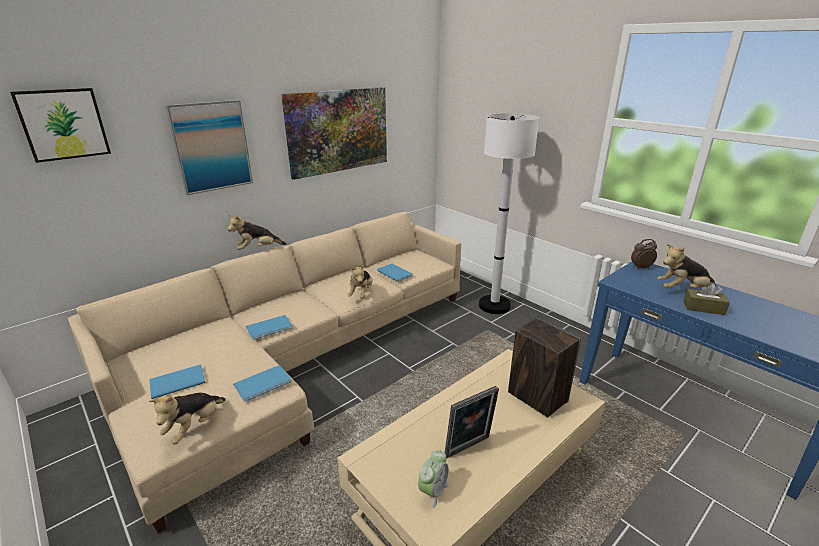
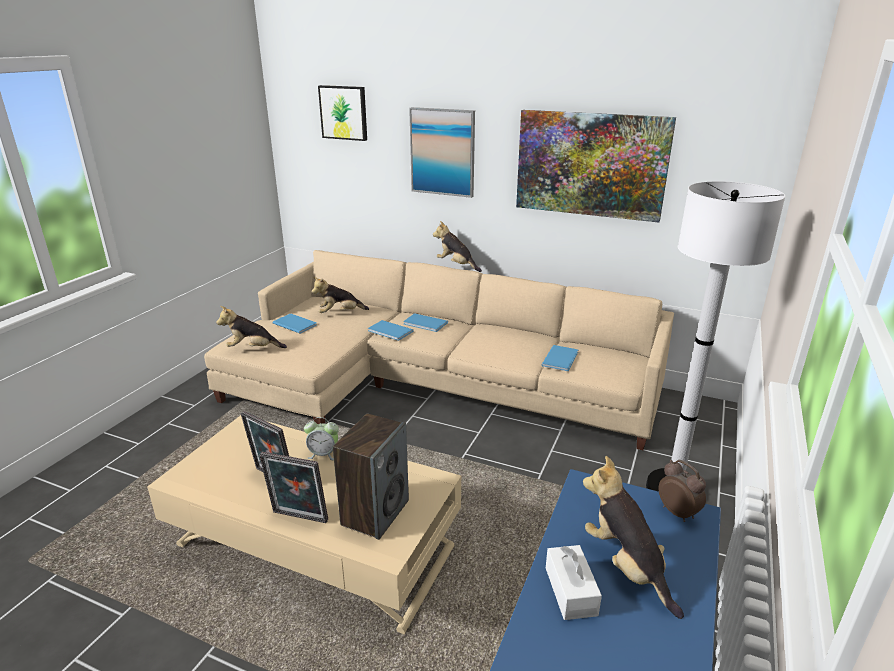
camera: 65 degrees right, 0 degrees up
blue book [233,365,291,402] -> blue book moved to [403,313,448,332]
plush toy [348,265,373,299] -> plush toy moved to [311,277,369,313]
alarm clock [418,450,449,508] -> alarm clock moved to [304,417,339,460]
brown tissue box [683,283,730,315] -> white tissue box [546,545,602,620]
none -> picture frame [259,452,328,523]

